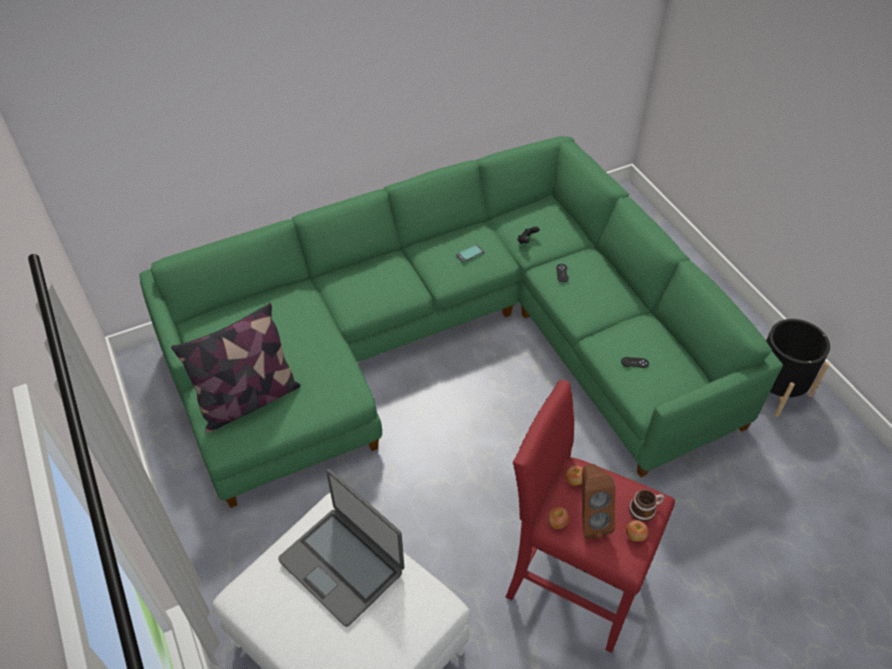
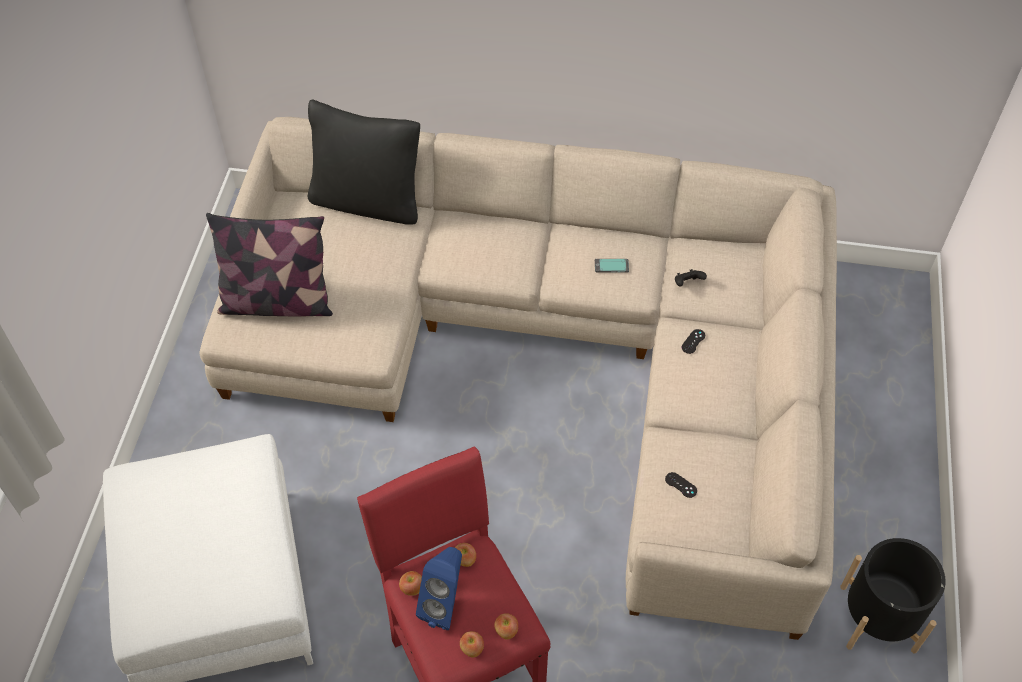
camera: 35 degrees right, 5 degrees up
green sofa [139,136,783,508] -> beige sofa [200,117,837,640]
laptop [278,469,404,627] -> none
brown speaker [582,464,615,539] -> blue speaker [416,547,462,630]
mug [629,489,664,522] -> apple [494,613,518,640]
none -> black pillow [308,100,420,225]

